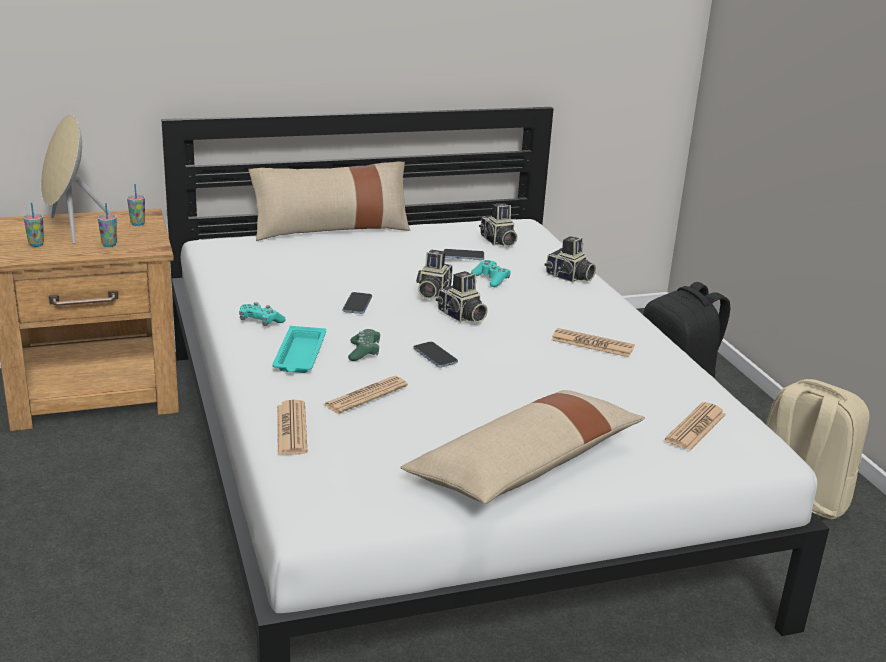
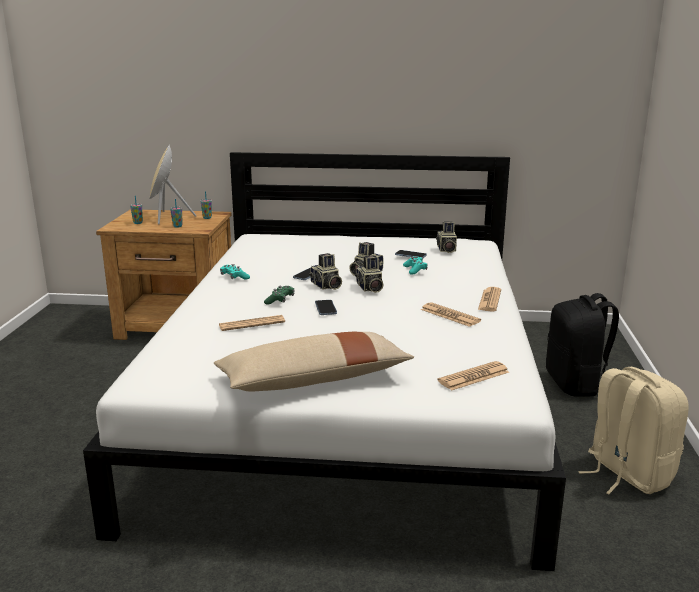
camera: 25 degrees right, 5 degrees down
beige pillow [248,162,411,241] -> none
turquoise tray [272,326,326,373] -> none
newspaper [277,400,308,455] -> newspaper moved to [478,287,501,312]
camera [545,236,596,282] -> camera moved to [309,253,342,290]

